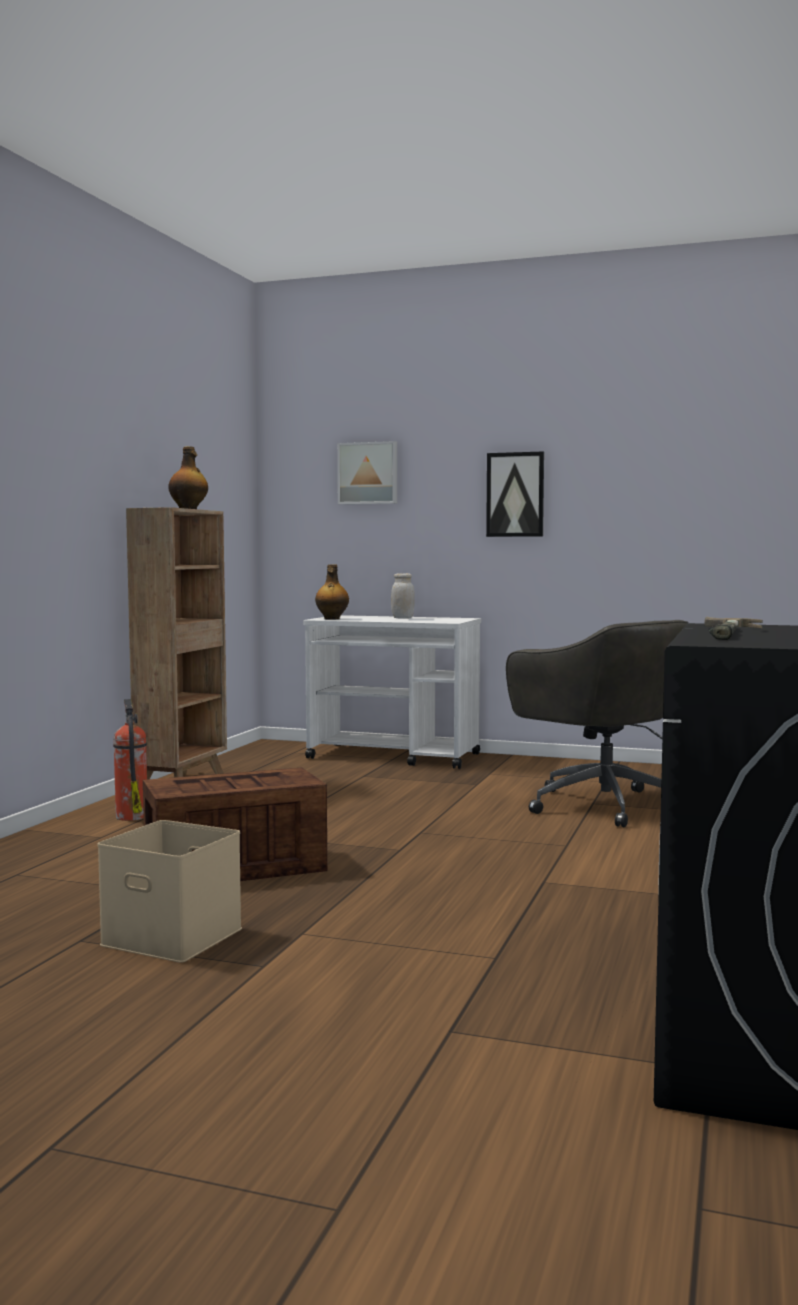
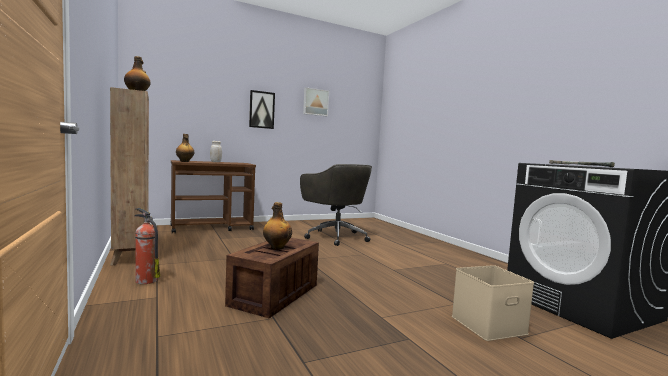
camera: 45 degrees left, 0 degrees up
beige storage box [97,820,242,963] -> beige storage box moved to [452,265,534,341]
white cart [303,615,481,769] -> brown cart [170,160,256,234]
picture [337,441,397,505] -> picture moved to [303,87,329,116]
grey office chair [506,620,689,827] -> grey office chair turned 45 degrees clockwise [300,164,372,246]
none -> bottle [263,202,292,249]

